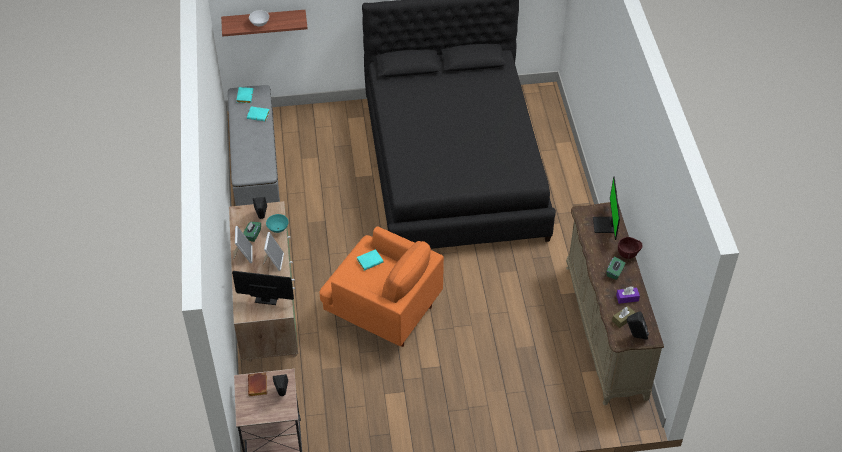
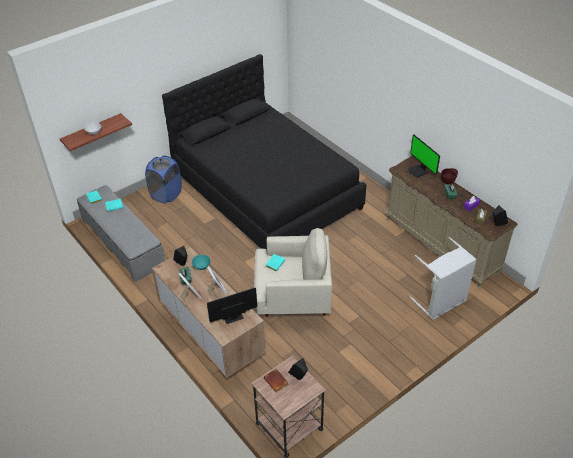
camera: 30 degrees left, 5 degrees down
orange armchair [319,226,444,347] -> beige armchair [254,228,332,317]
none -> blue laundry basket [145,156,182,203]
none -> grey laundry basket [409,237,477,320]

